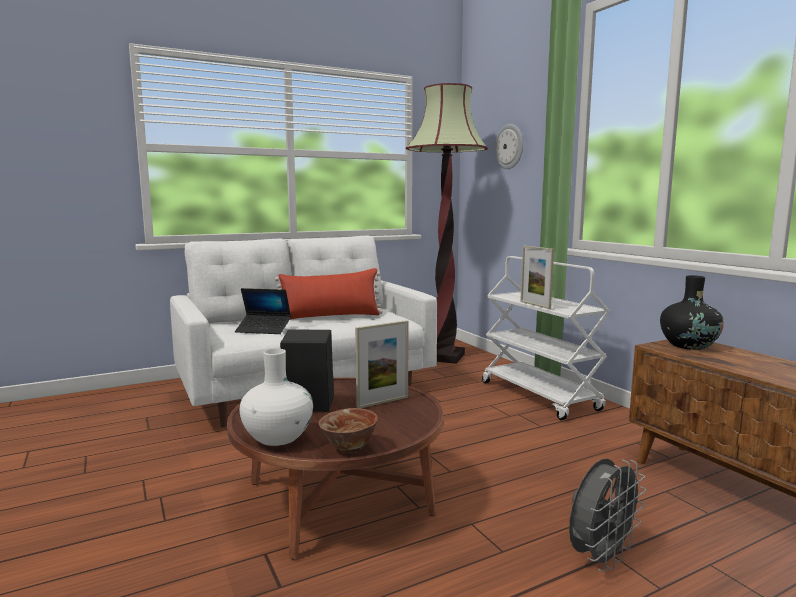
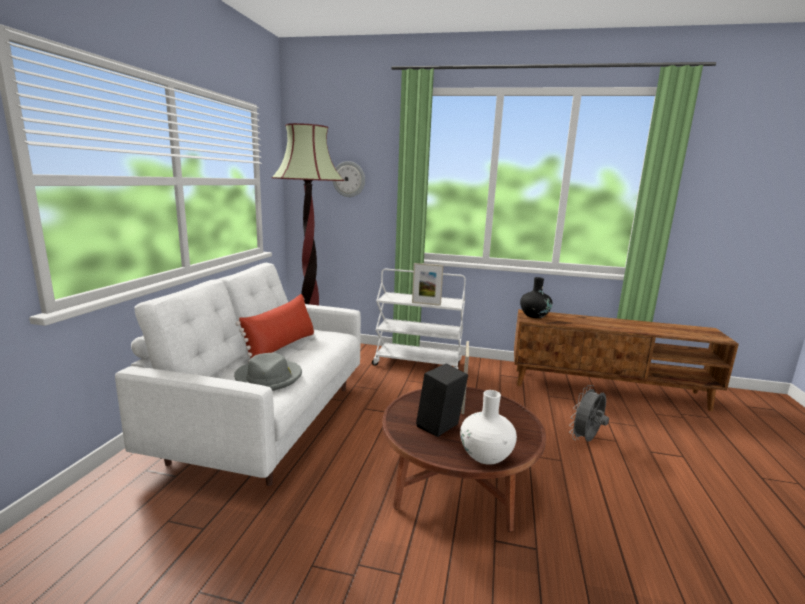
camera: 50 degrees left, 5 degrees up
laptop [235,288,291,334] -> grey hat [234,353,302,391]
bowl [319,408,378,453] -> none
grey fan [569,459,646,572] -> grey fan turned 135 degrees counterclockwise [569,385,609,442]

